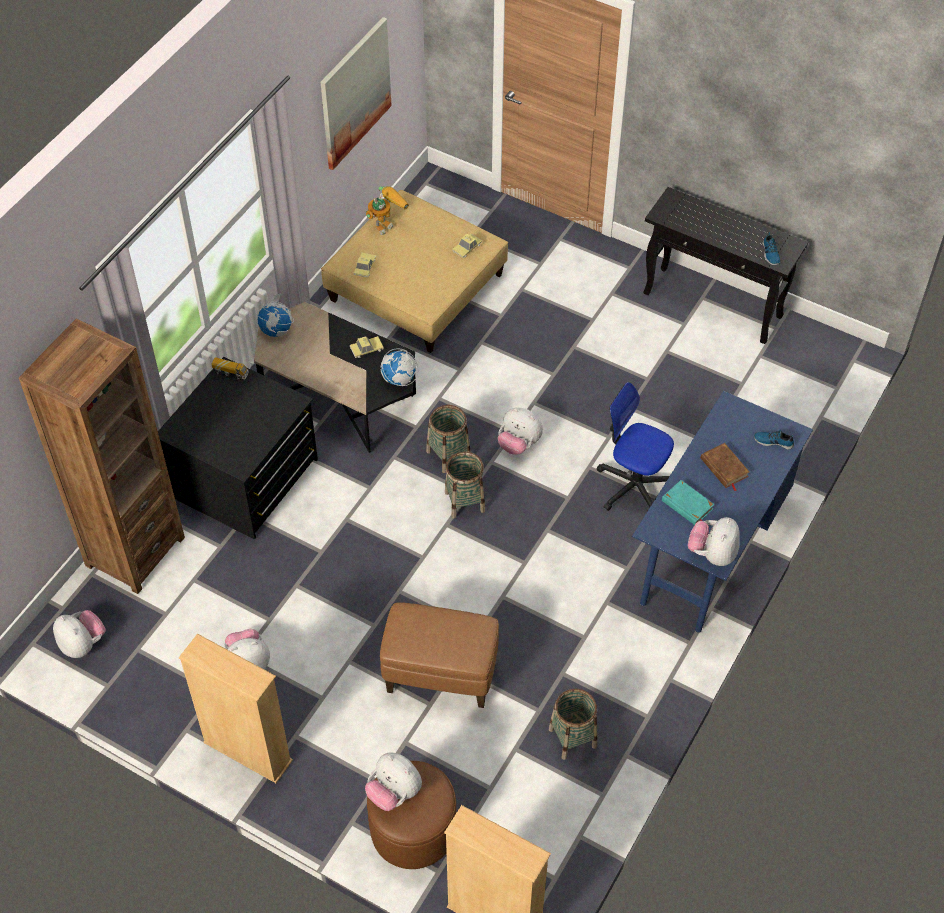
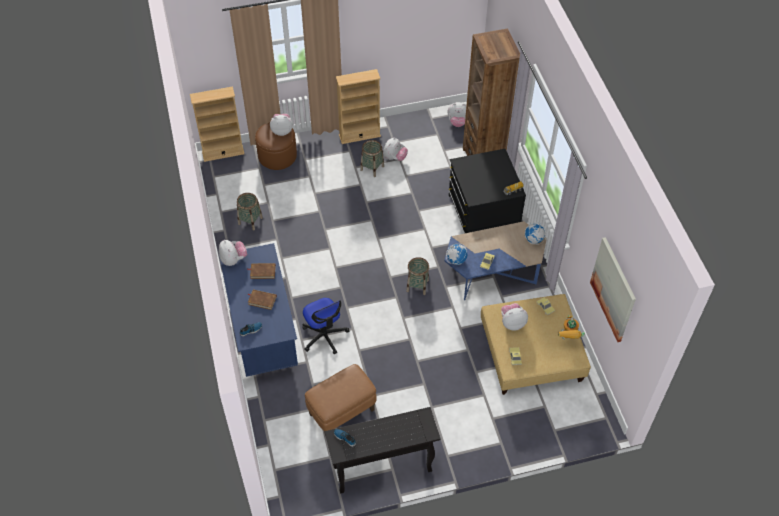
camera: 135 degrees right, 0 degrees up
black coffee table [254,302,416,453] -> blue coffee table [444,221,547,300]
brown ottoman [380,602,499,708] -> brown ottoman moved to [305,364,377,437]
basket [445,452,485,518] -> basket moved to [360,140,384,177]
plush toy [498,408,543,455] -> plush toy moved to [501,303,528,331]
office chair [597,382,674,511] -> office chair turned 75 degrees clockwise [302,298,349,354]
turquoise book [662,480,715,525] -> brown book [247,263,276,279]

